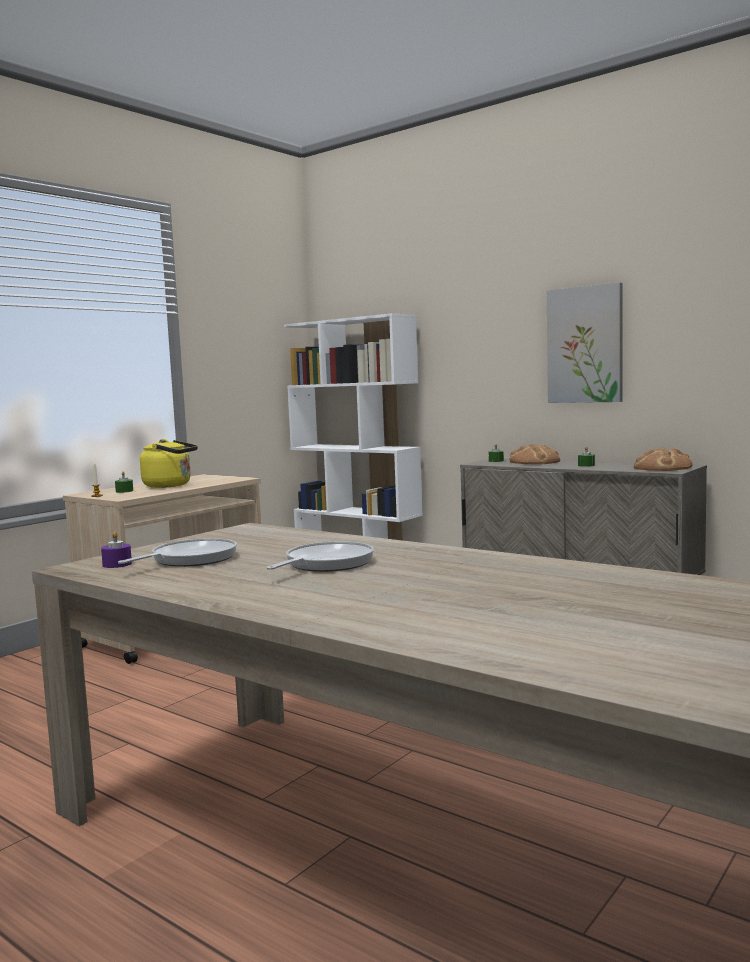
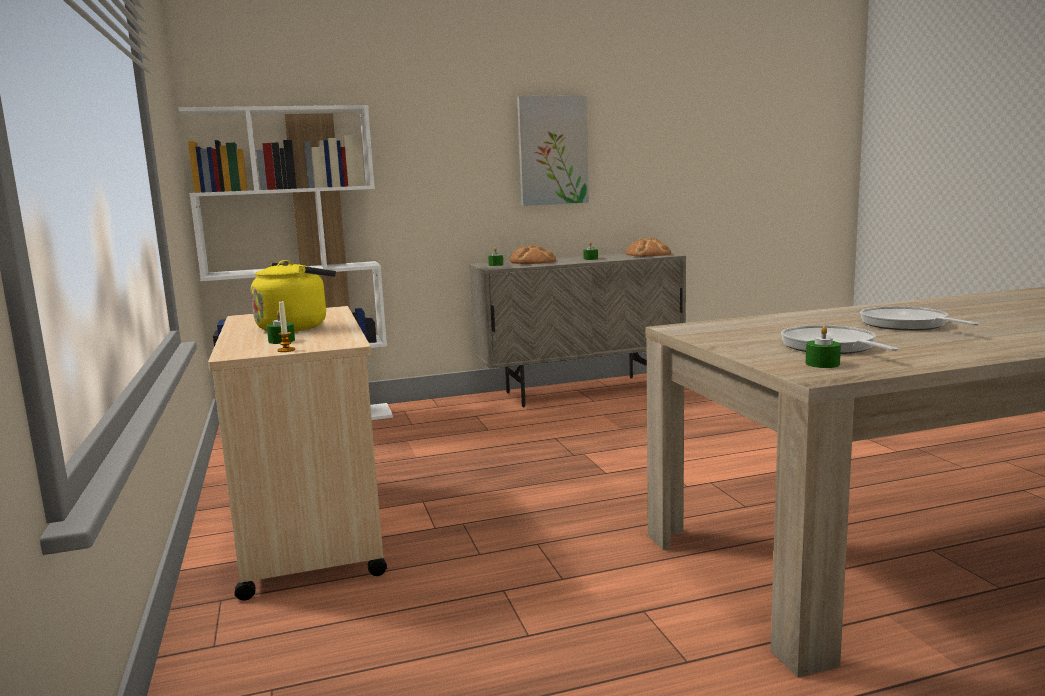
camera: 55 degrees left, 5 degrees up
purple candle [101,531,132,568] -> green candle [806,326,841,368]

